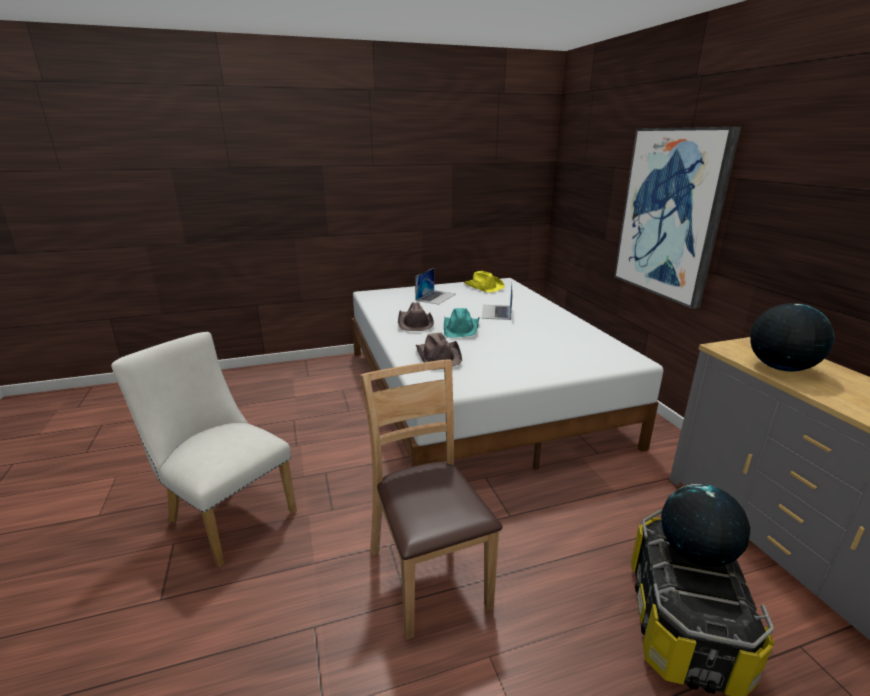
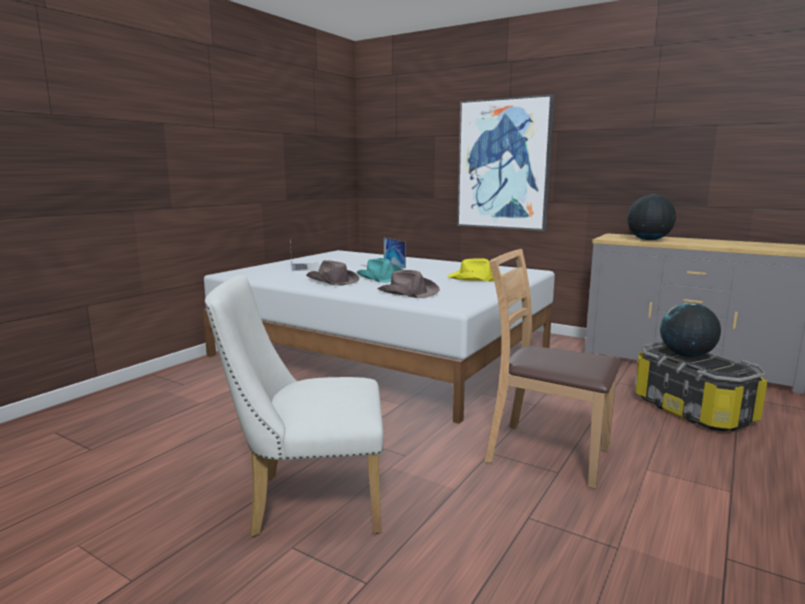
camera: 40 degrees left, 10 degrees down
yellow hat [464,271,505,293] -> yellow hat moved to [448,258,503,282]

